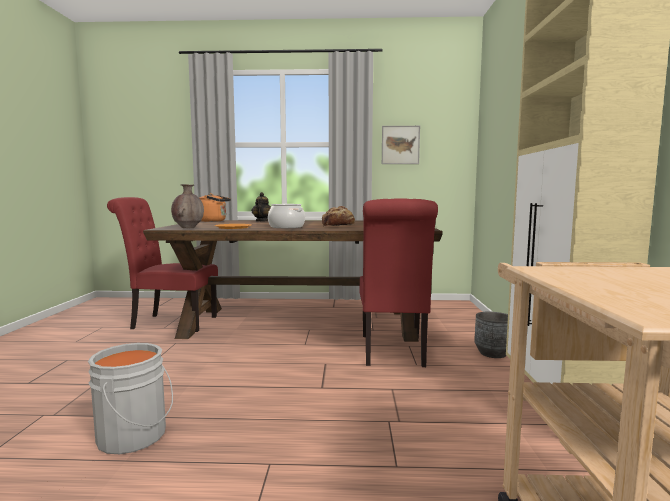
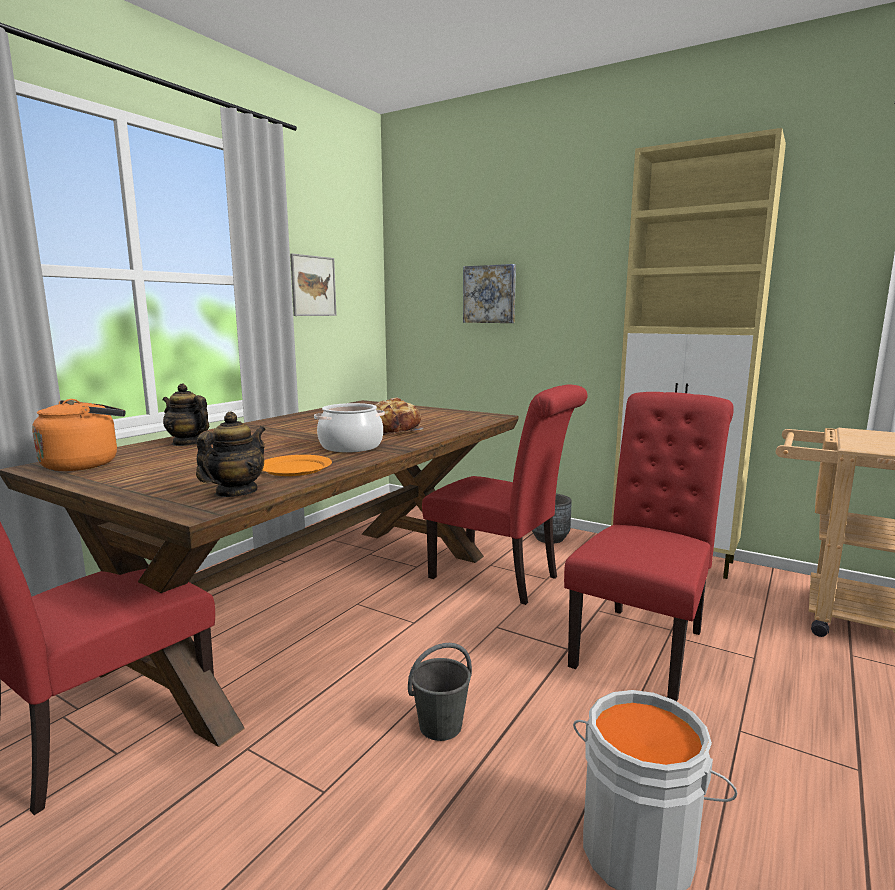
camera: 60 degrees left, 5 degrees up
brown vase [171,184,204,228] -> teapot [196,411,266,497]
none -> grey bucket [408,643,472,741]
none -> picture [463,264,516,323]
none -> red chair [564,392,734,701]

